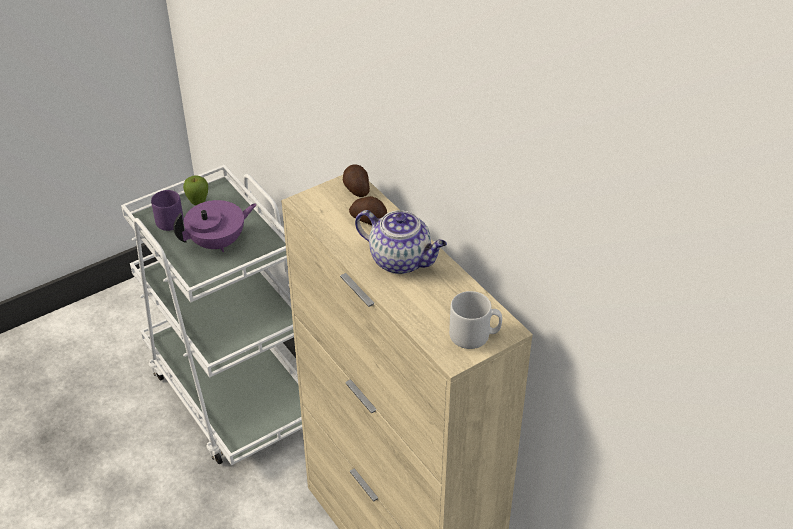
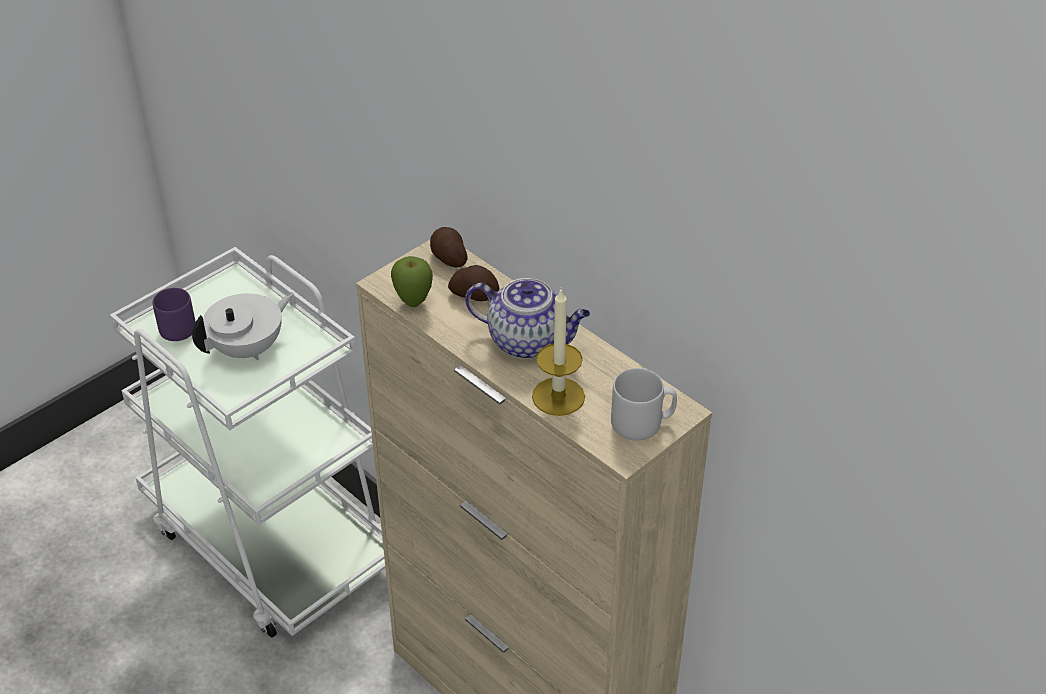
camera: 10 degrees left, 0 degrees up
purple teapot [173,200,257,252] -> white teapot [192,292,294,360]
apple [183,175,208,206] -> apple moved to [391,256,433,307]
none -> candle [532,290,585,416]

